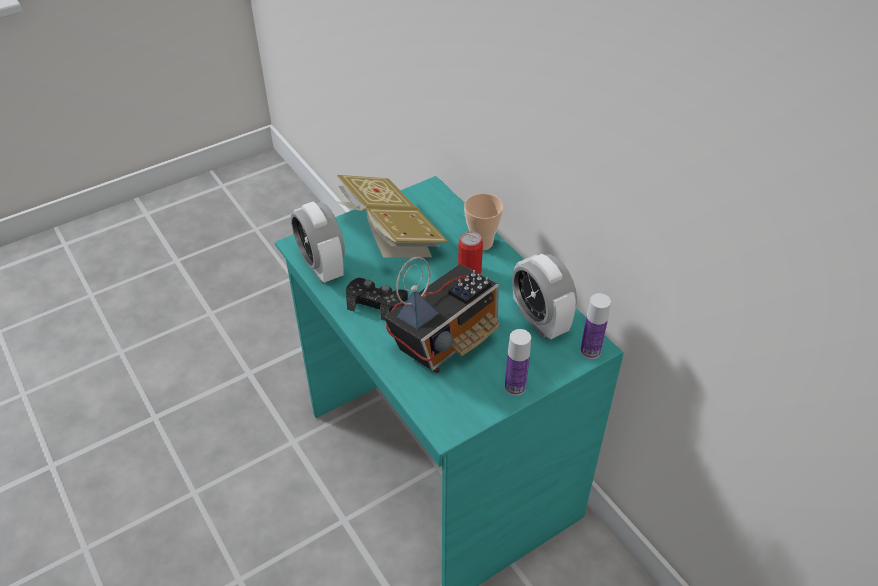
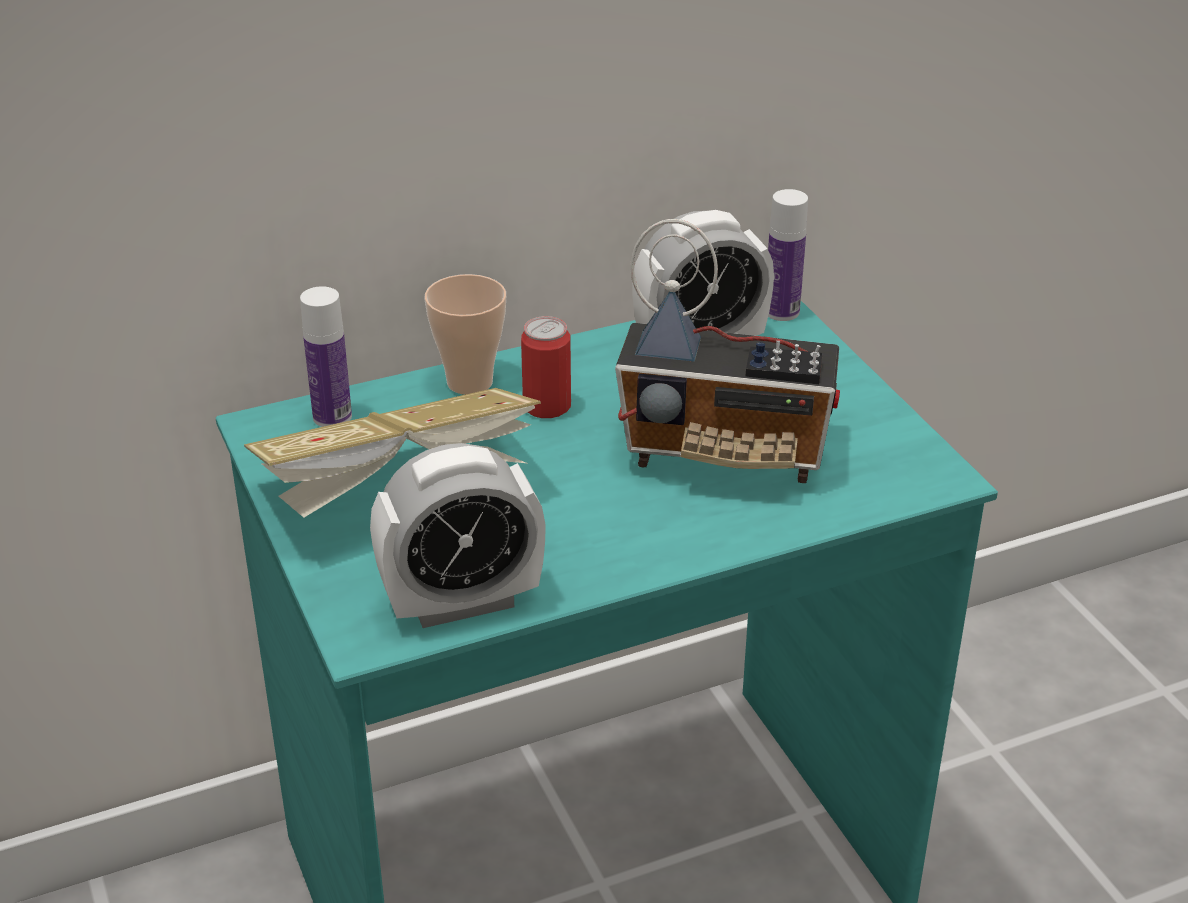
camera: 80 degrees left, 10 degrees down
black game controller [346,278,408,321] -> none
radio [384,256,500,373] -> radio turned 135 degrees clockwise [615,219,840,483]
bottle [505,329,531,396] -> bottle moved to [300,286,352,427]

